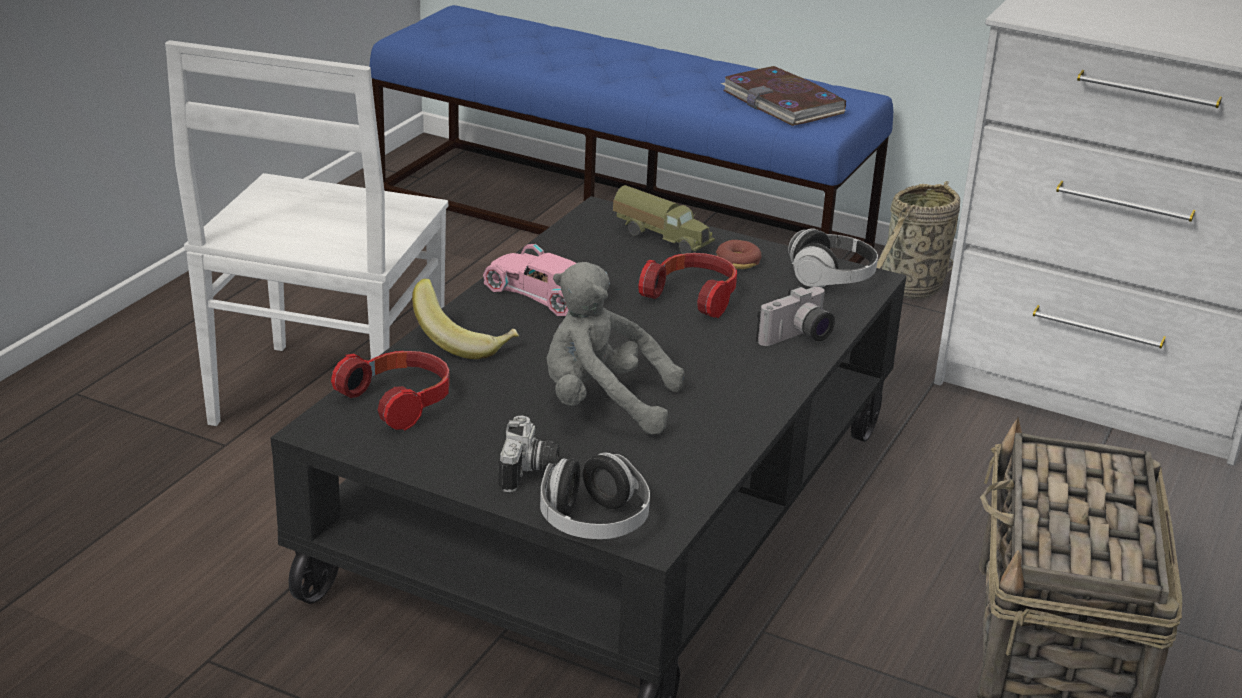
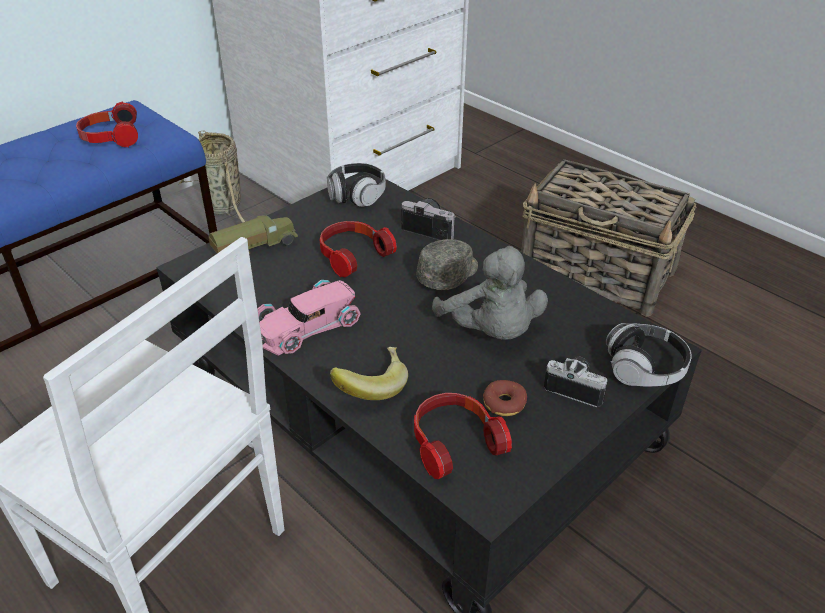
camera: 70 degrees left, 10 degrees up
grey plush toy [547,262,684,434] -> grey plush toy turned 60 degrees counterclockwise [432,246,548,340]
donut [716,240,762,269] -> donut moved to [483,380,527,416]
book [721,66,846,126] -> headphones [76,101,138,147]
camera [756,286,835,346] -> camera turned 45 degrees counterclockwise [401,198,456,240]
none -> grey cap [416,239,478,290]

